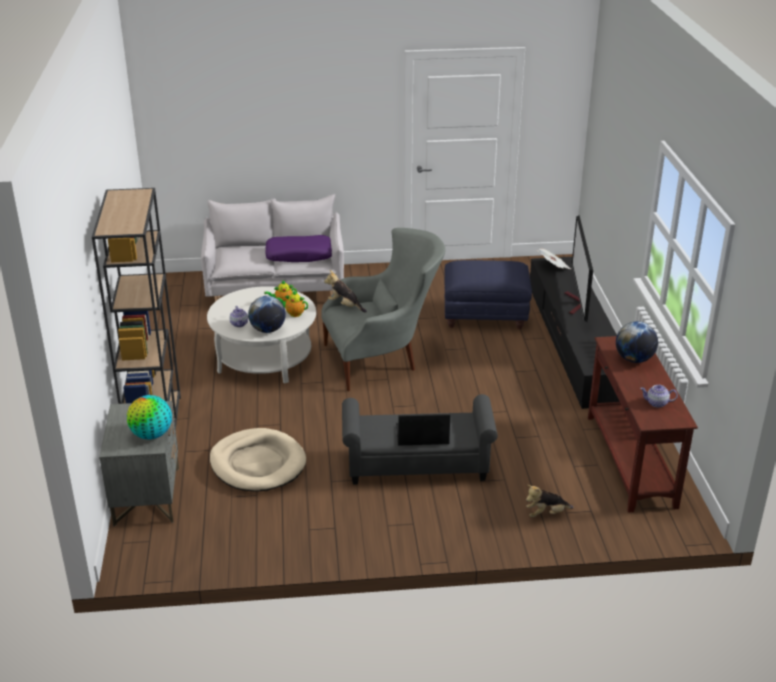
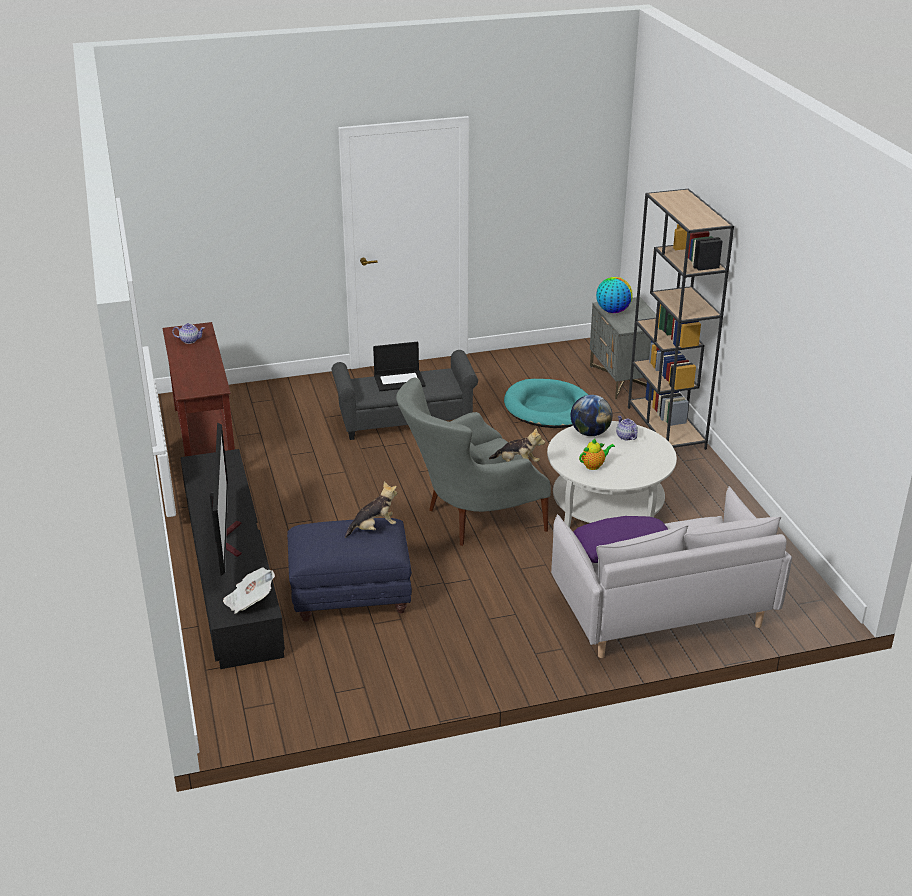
camera: 170 degrees right, 0 degrees up
beige dog bed [210,428,306,492] -> turquoise dog bed [504,379,588,428]
teapot [277,291,308,317] -> none
plush toy [526,485,573,517] -> plush toy moved to [344,481,397,538]
globe [616,322,658,363] -> none

